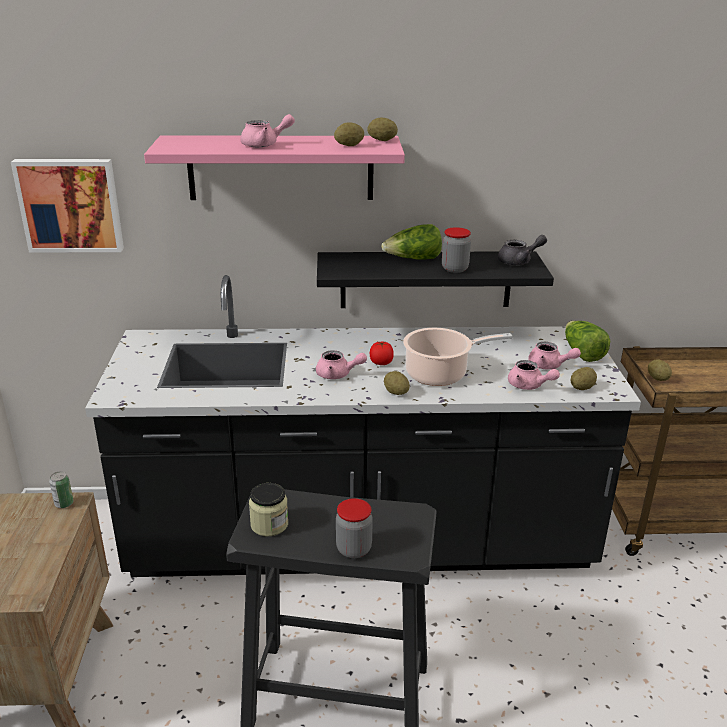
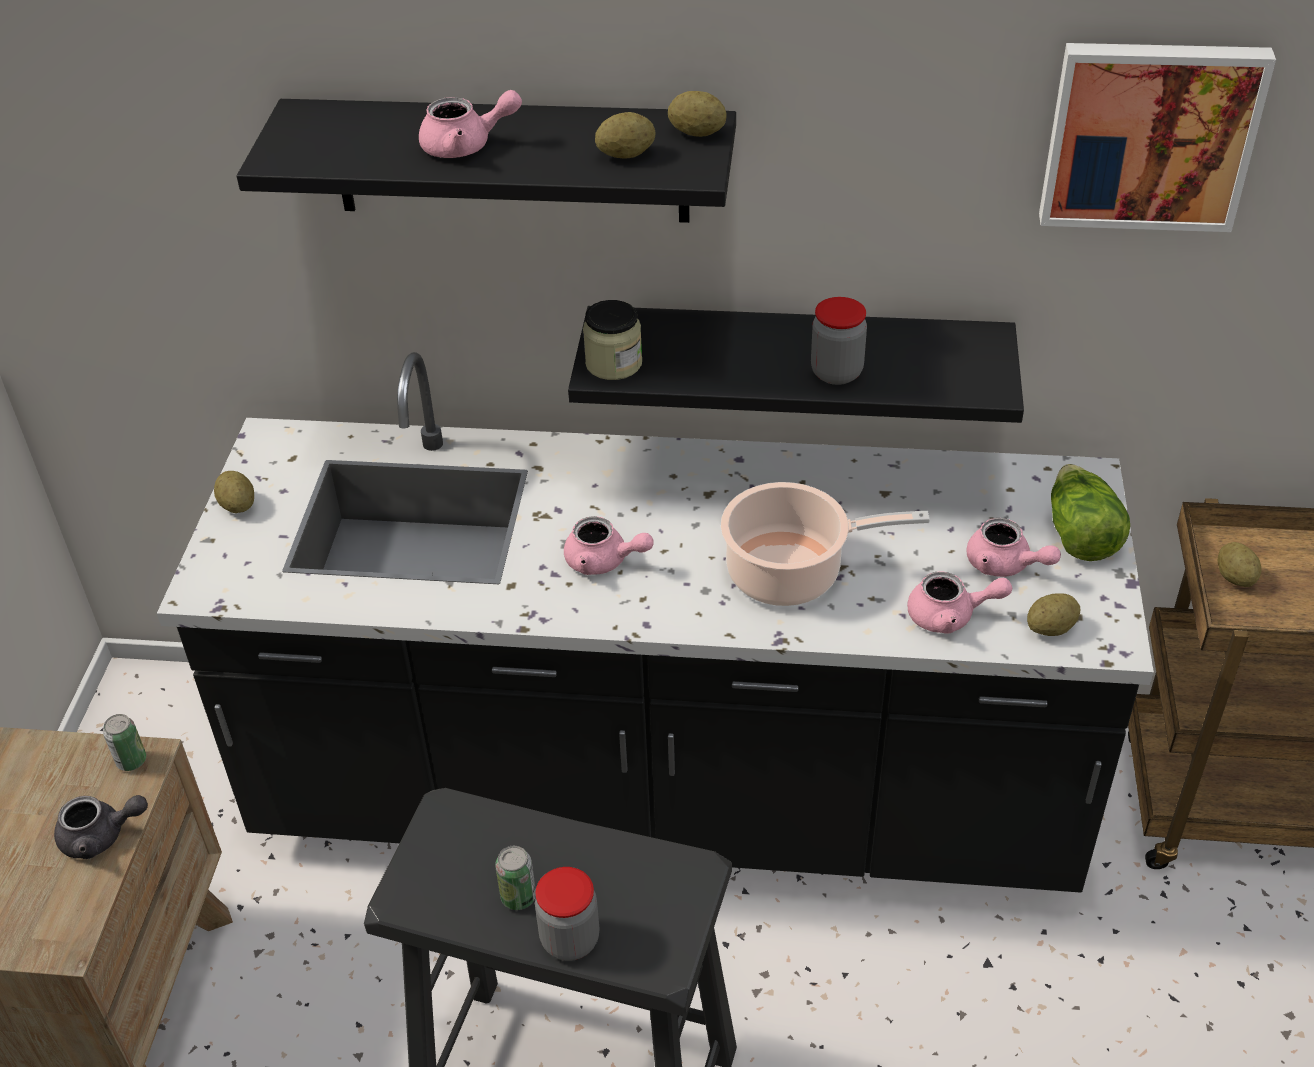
camera: 10 degrees right, 15 degrees up
picture [11,159,124,253] -> picture moved to [1039,43,1276,232]
pink shelf [144,135,405,200] -> black shelf [237,99,736,223]
jar [249,483,288,536] -> jar moved to [583,300,642,380]
tomato [370,341,394,365] -> none
lettuce [381,224,442,260] -> none
potato [384,371,410,395] -> potato moved to [214,471,254,513]
grey teapot [498,235,547,265] -> grey teapot moved to [54,795,148,859]
pink teapot [508,360,560,390] -> pink teapot turned 45 degrees counterclockwise [907,571,1012,634]
none -> can [495,846,536,910]

